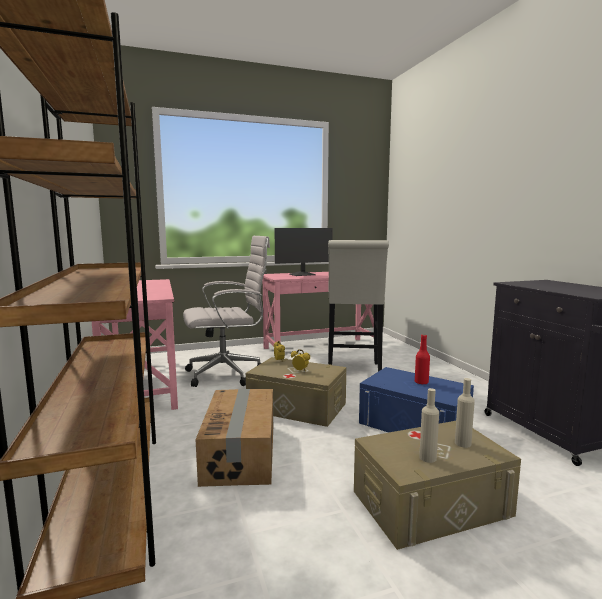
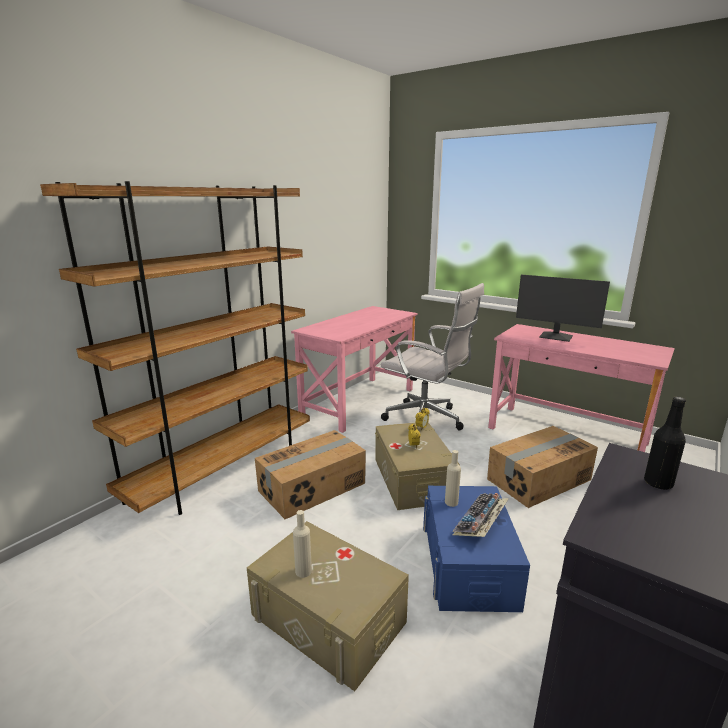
camera: 55 degrees right, 10 degrees up
white stool [328,240,389,372] -> cardboard box [487,426,598,508]
red bottle [415,334,430,384] -> keyboard [452,493,509,537]
beige bottle [455,378,475,448] -> beige bottle moved to [445,450,461,507]
none -> black bottle [644,397,686,490]

